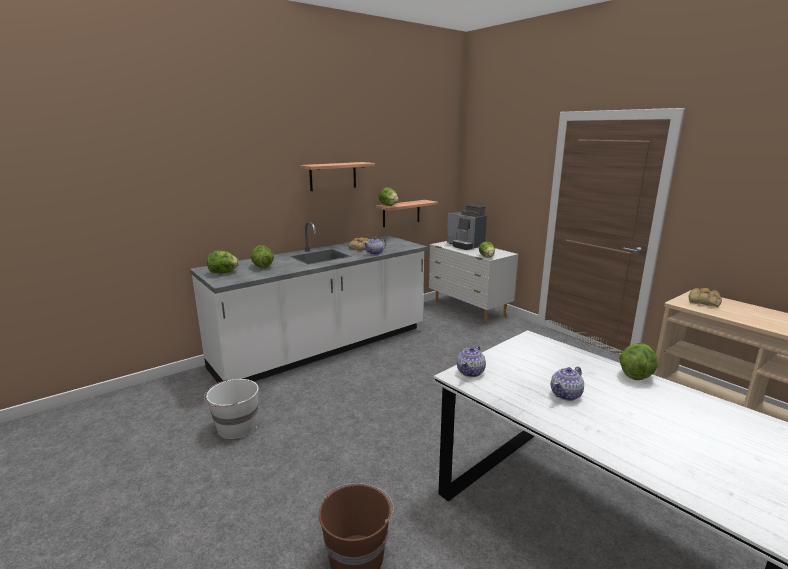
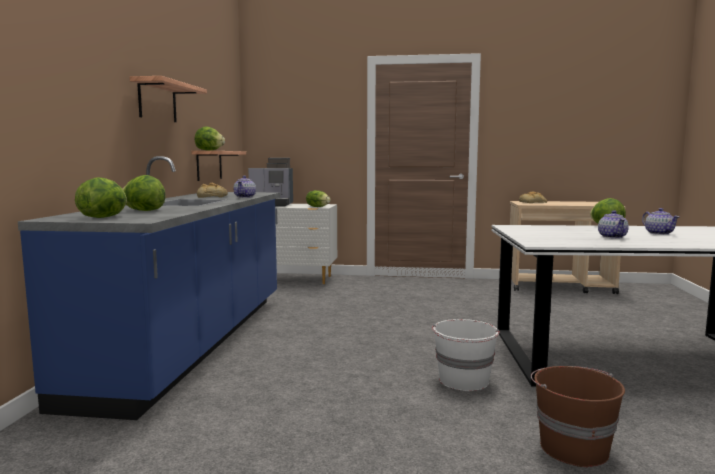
camera: 45 degrees left, 10 degrees down
white counter [190,222,428,384] -> blue counter [18,156,280,420]
white bucket [204,379,259,439] -> white bucket moved to [432,319,500,391]
teapot [457,345,486,377] -> teapot moved to [642,208,680,235]

